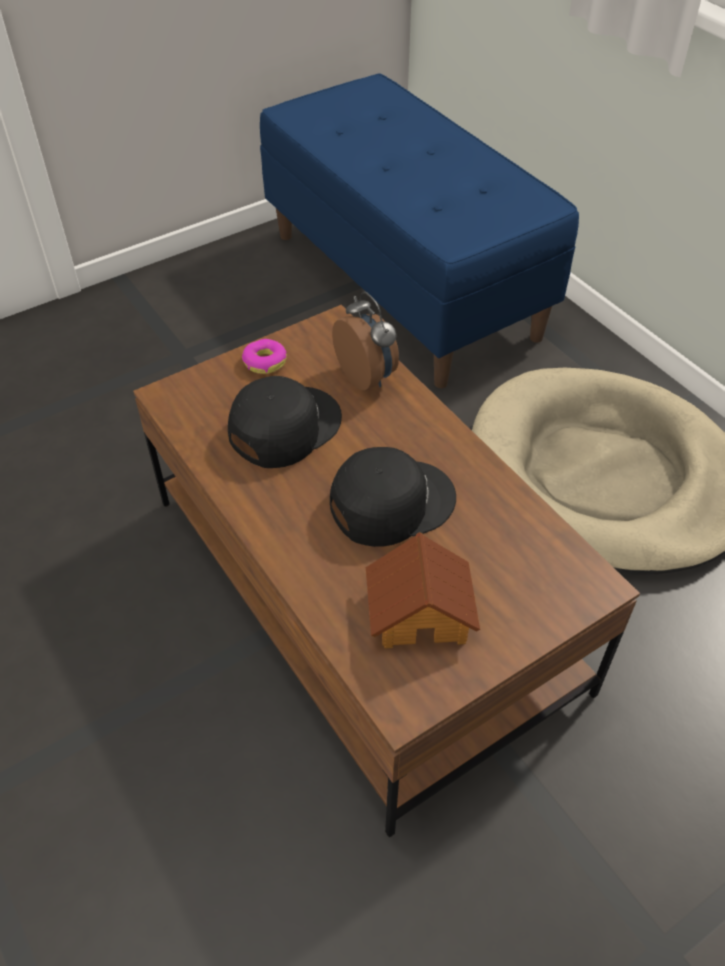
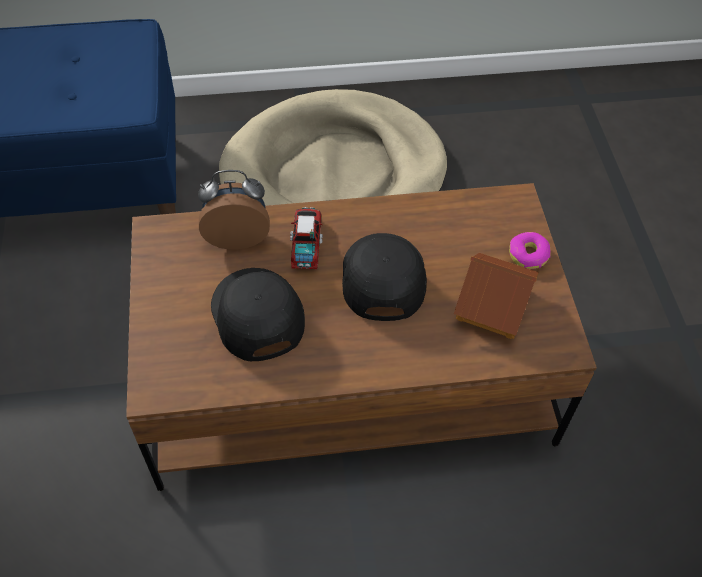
camera: 65 degrees left, 5 degrees up
donut [242,339,287,374] -> donut moved to [509,232,551,269]
none -> toy truck [290,207,323,269]

